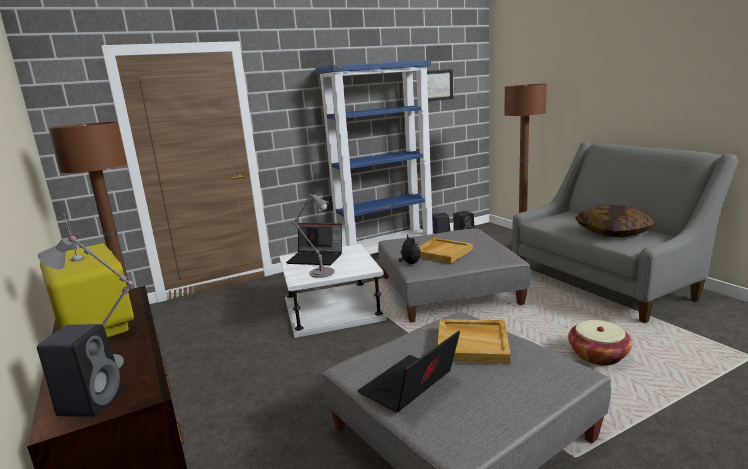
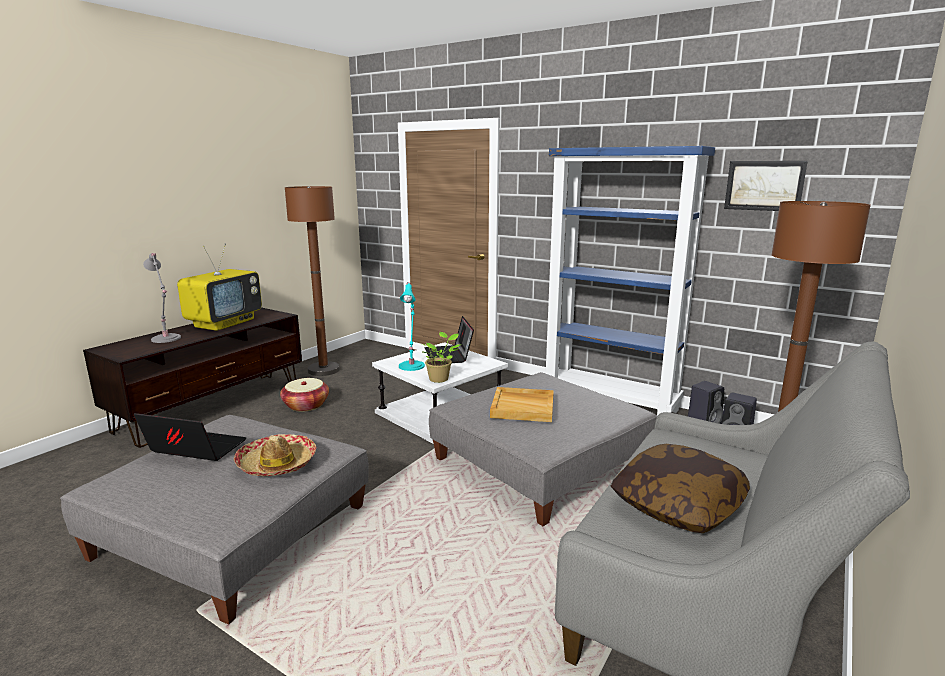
camera: 60 degrees right, 0 degrees up
black speaker [37,324,122,417] -> none
grey table lamp [292,193,335,278] -> turquoise table lamp [399,282,425,371]
plush toy [399,235,421,264] -> none
beige tray [437,319,511,364] -> hat [234,434,316,476]
basket [568,320,632,365] -> basket moved to [280,378,329,412]
none -> potted plant [422,332,460,383]

